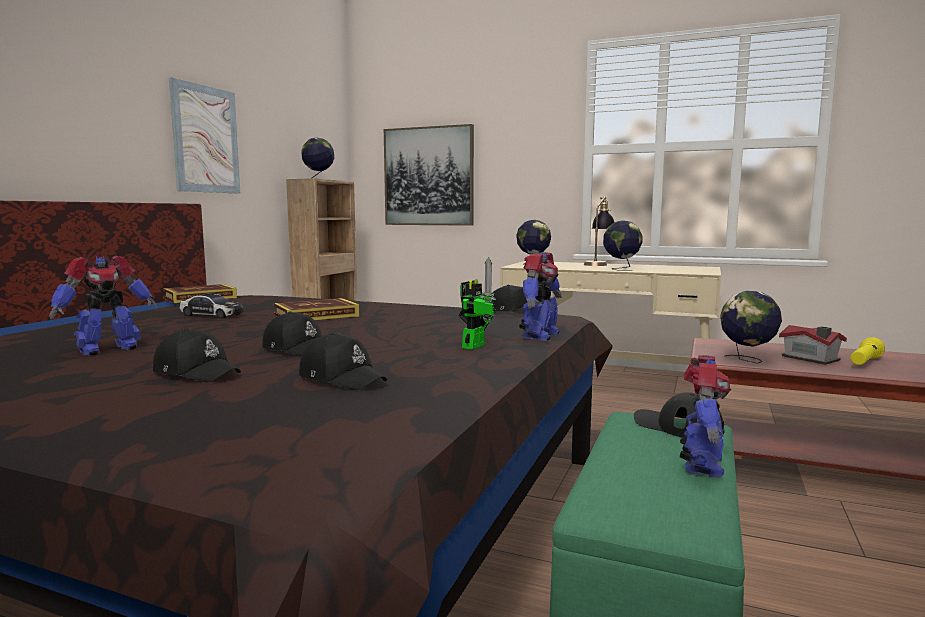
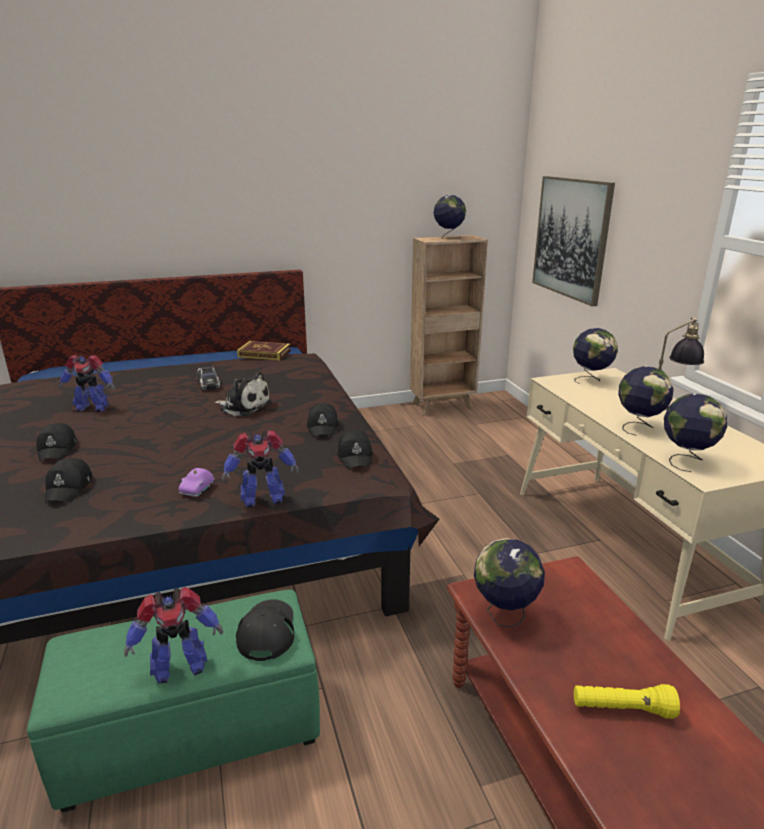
camera: 50 degrees right, 15 degrees up
picture [169,77,240,194] -> none
black cap [262,311,322,356] -> black cap moved to [307,403,339,437]
book [274,298,359,320] -> plush toy [214,371,272,416]
toy robot [458,257,496,349] -> purple toy car [179,468,215,497]
toy house [779,325,847,365] -> none
none -> globe [664,394,727,472]

